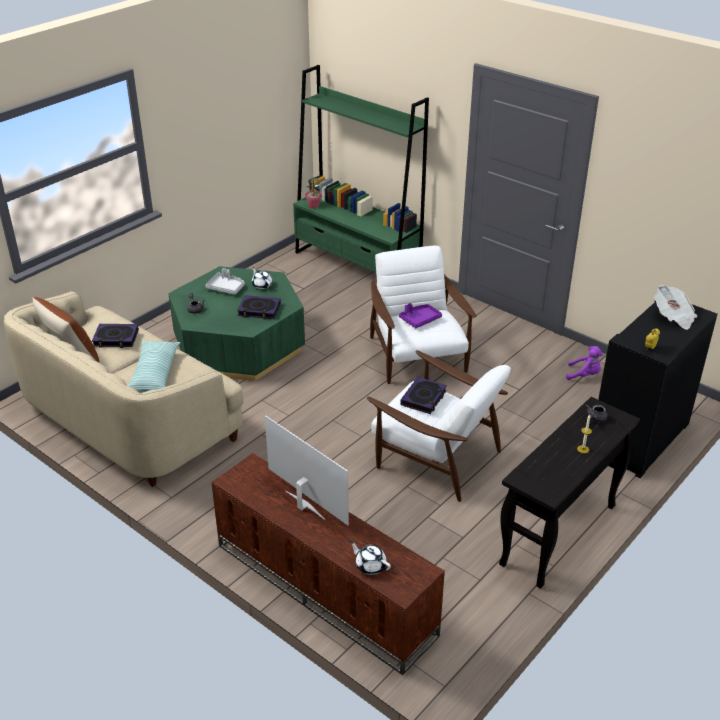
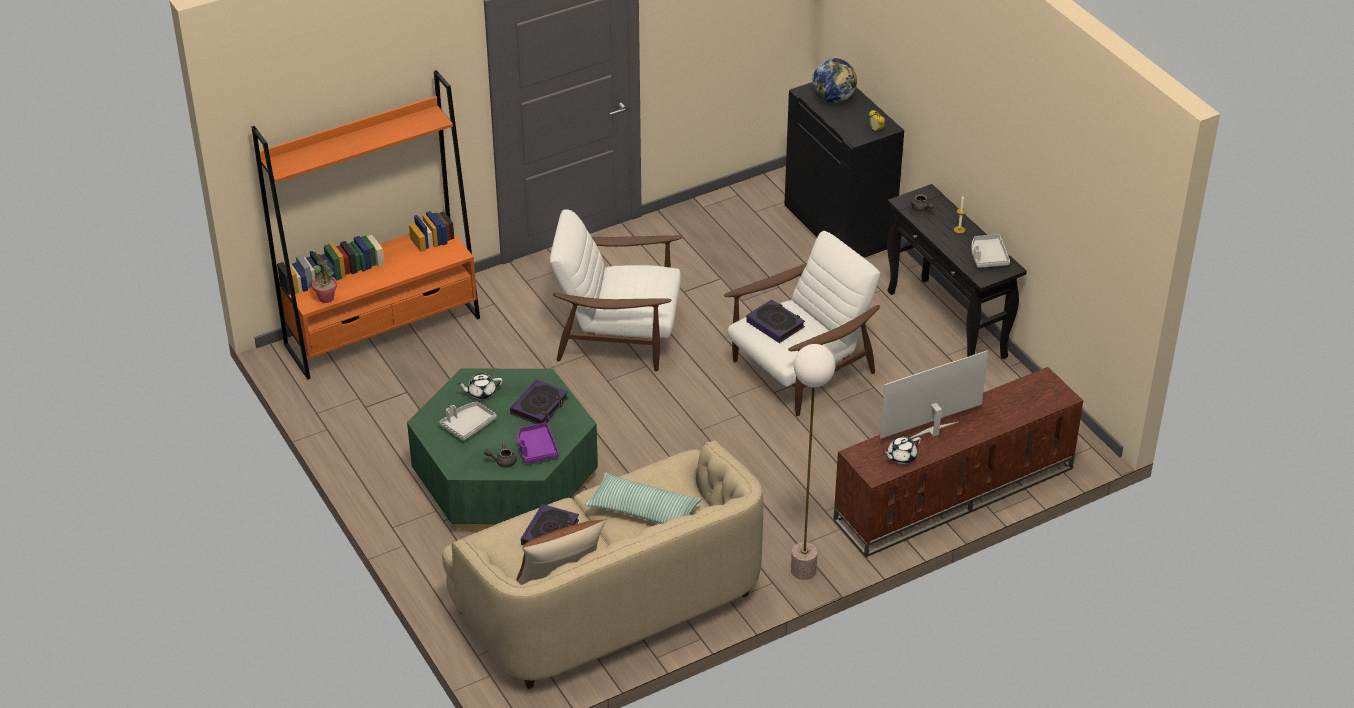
camera: 70 degrees left, 5 degrees up
green bookcase [293,65,429,272] -> orange bookcase [251,70,480,380]
white teapot [350,541,391,575] -> white teapot moved to [883,436,921,464]
purple tray [399,303,442,328] -> purple tray moved to [518,422,559,464]
purple plush toy [566,346,603,380] -> none
newspaper [654,285,697,330] -> globe [812,58,857,103]
none -> floor lamp [791,344,835,580]
none -> grey tray [971,234,1010,268]

